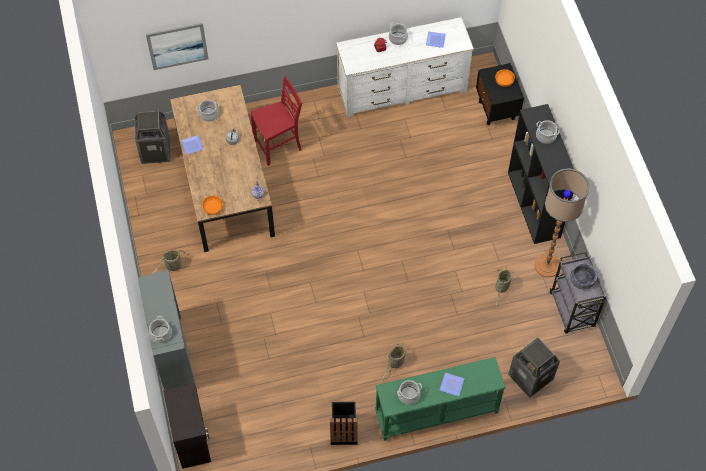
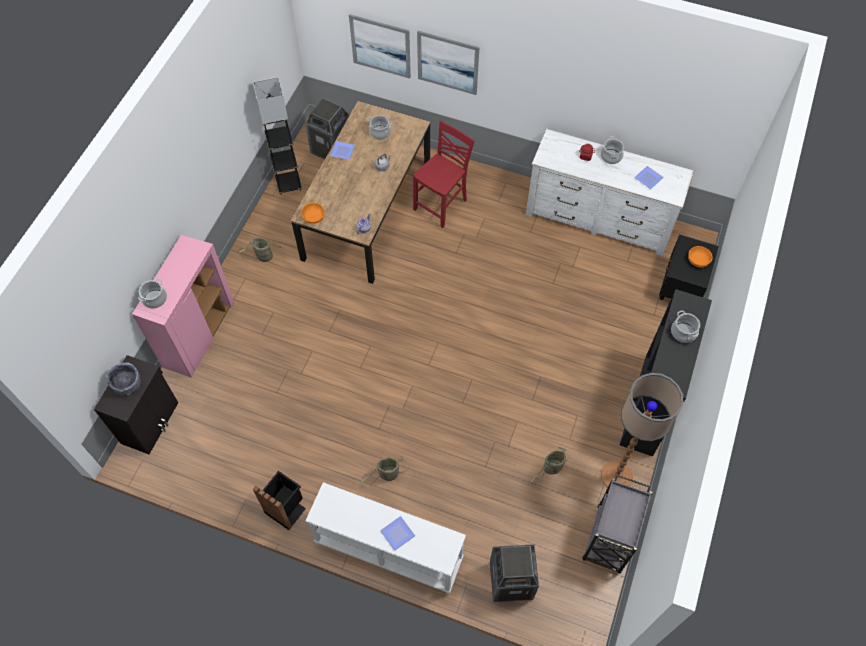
camera: 35 degrees right, 0 degrees up
grey cabinet [138,270,195,390] -> pink cabinet [132,235,234,378]
red chair [251,76,302,166] -> red chair turned 60 degrees counterclockwise [413,120,475,228]
green console table [375,357,506,441] -> white console table [306,482,466,595]
cooking pot [397,380,422,405] -> none
grey bowl [570,262,598,290] -> grey bowl moved to [106,362,141,395]
none -> grey floor lamp [253,77,302,195]
none -> picture [417,31,479,95]

